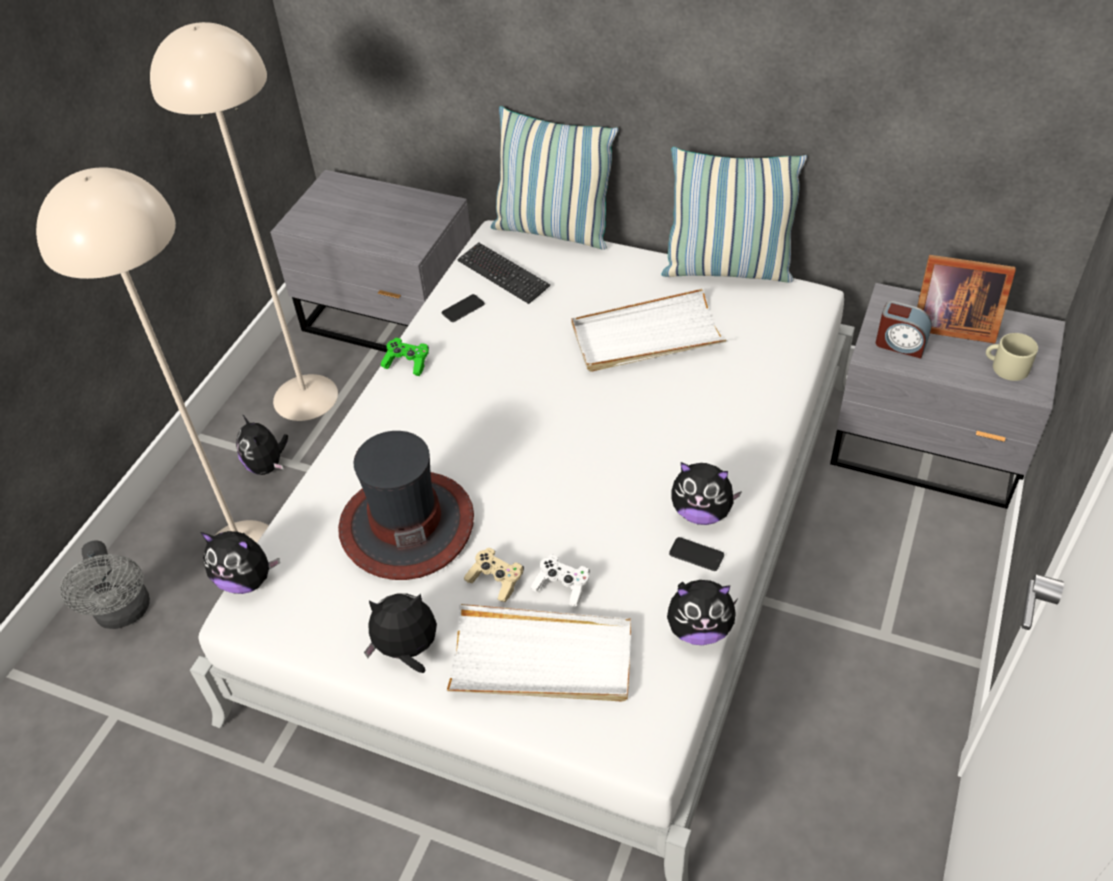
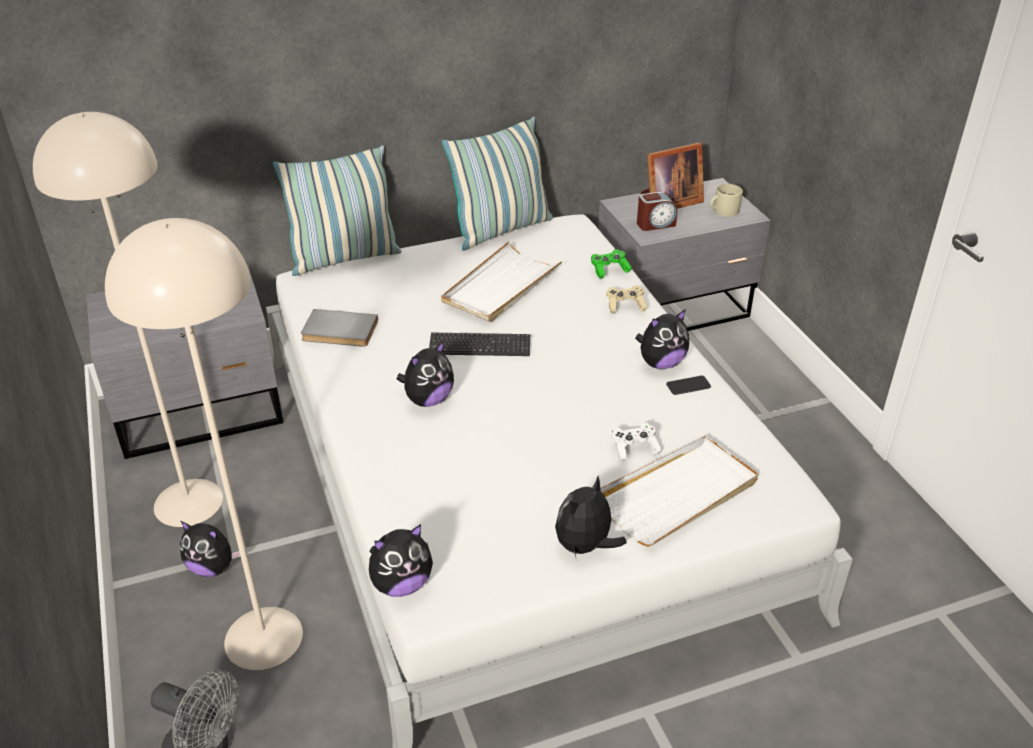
camera: 45 degrees left, 10 degrees down
hat [338,431,474,580] -> none
green game controller [380,338,429,376] -> green game controller moved to [591,249,632,279]
phone [442,294,485,322] -> grey book [301,309,378,347]
keyboard [457,243,550,304] -> keyboard moved to [429,333,530,356]
beige game controller [464,548,524,602] -> beige game controller moved to [606,286,647,314]
plush toy [667,580,738,645] -> plush toy moved to [397,340,454,407]

